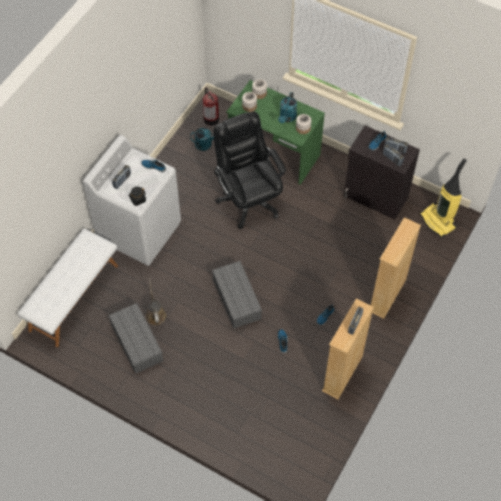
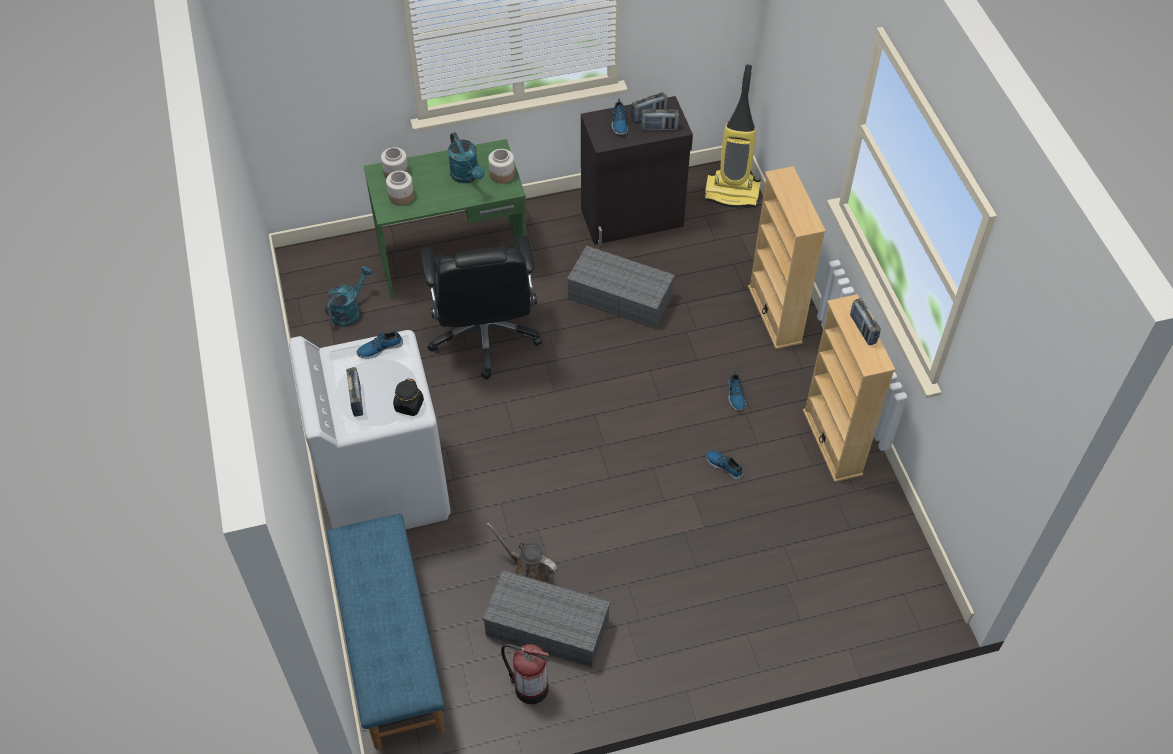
camera: 45 degrees left, 5 degrees down
white bench [17,229,118,347] -> blue bench [327,514,445,750]
fire extinguisher [203,87,219,126] -> fire extinguisher moved to [501,644,550,704]
grey storage box [212,261,262,329] -> grey storage box moved to [567,246,675,329]
black office chair [214,111,286,229] -> black office chair turned 120 degrees counterclockwise [420,235,542,380]

